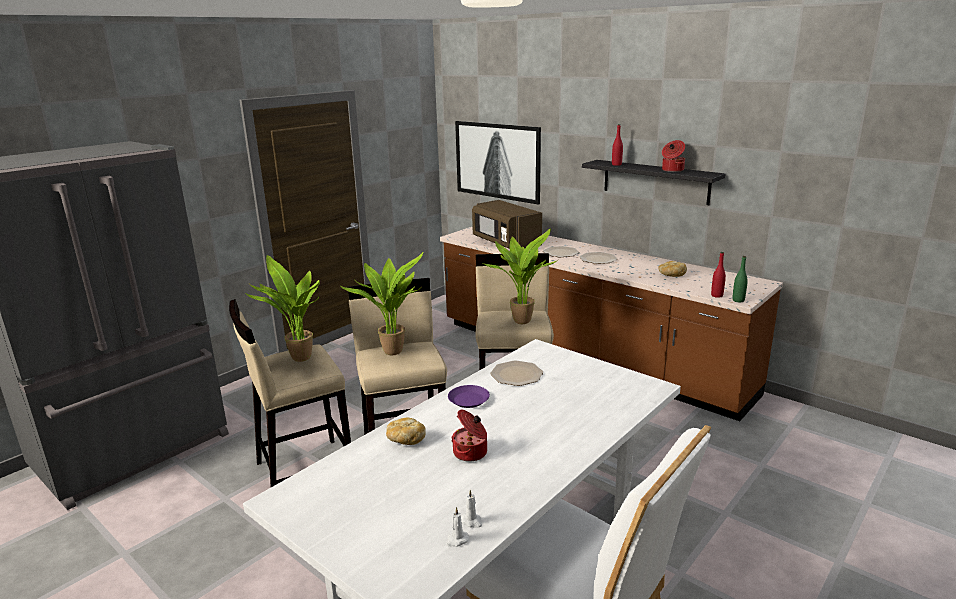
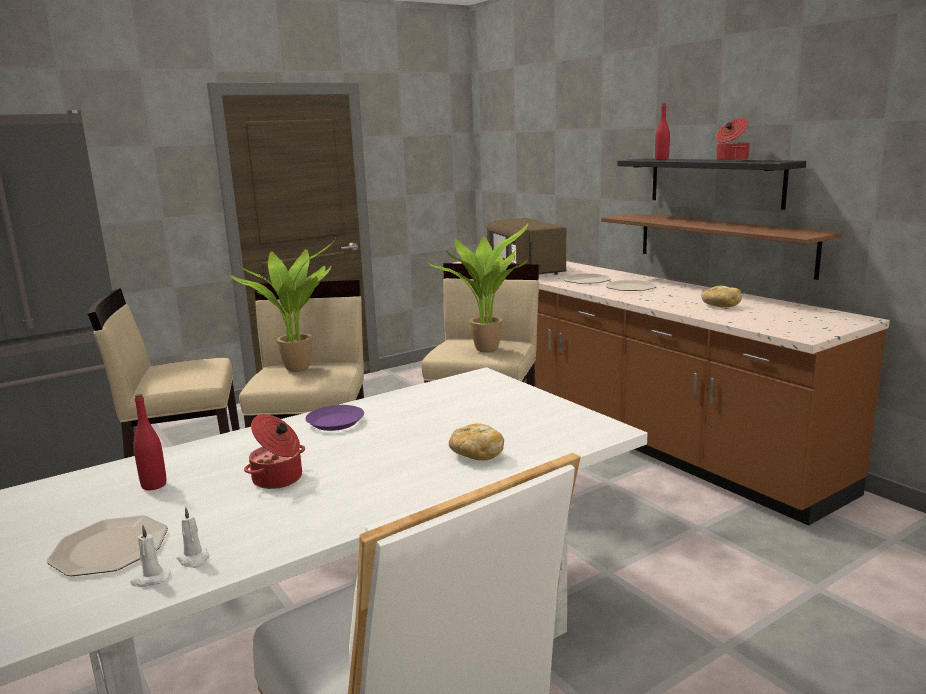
camera: 15 degrees right, 5 degrees down
potted plant [245,255,320,362] -> none
bread [386,418,426,445] -> bread moved to [449,424,504,460]
picture [455,121,541,205] -> none
plate [490,360,543,386] -> plate moved to [46,515,168,576]
red bottle [711,252,726,298] -> red bottle moved to [134,394,166,490]
green bottle [732,256,748,302] -> none
none -> shelf [601,213,841,280]

